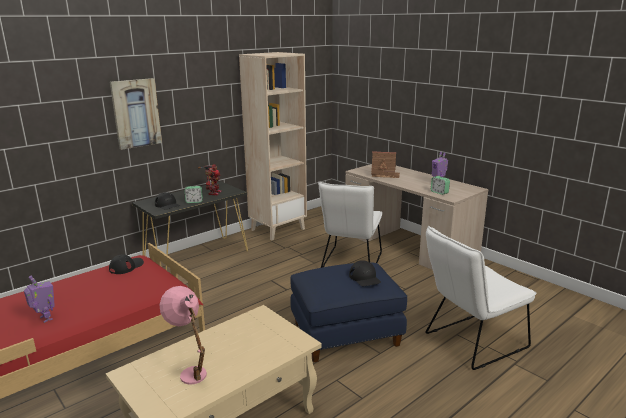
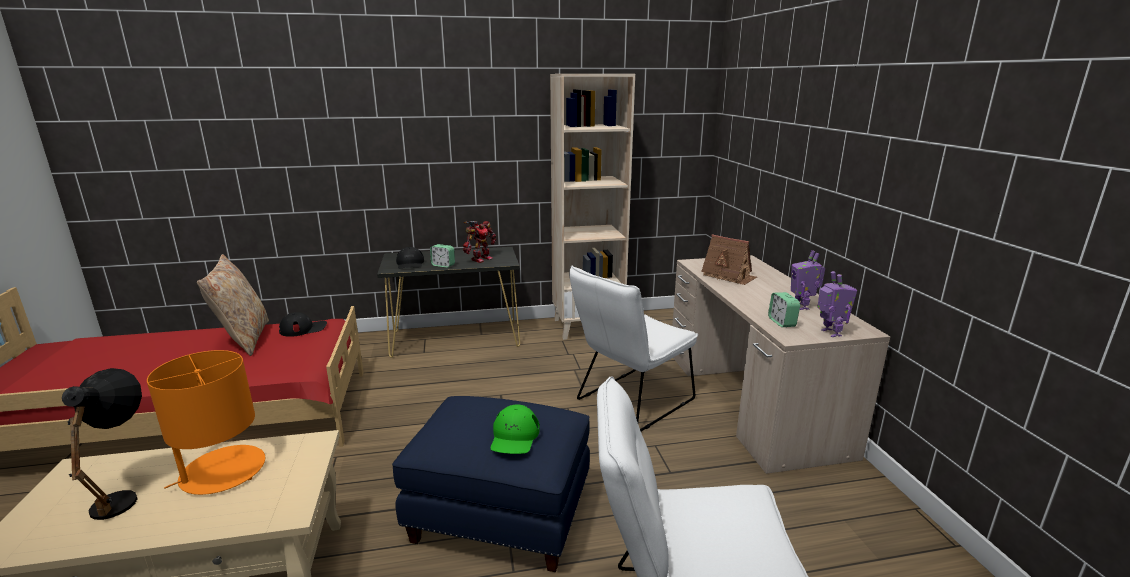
camera: 30 degrees right, 0 degrees up
toy robot [24,276,55,323] -> toy robot moved to [817,271,857,337]
picture [110,78,162,150] -> none
pink table lamp [159,286,207,385] -> black table lamp [62,368,142,520]
black cap [349,260,381,286] -> green cap [491,404,539,454]
none -> orange table lamp [147,350,265,495]
none -> beige pillow [197,254,269,356]

